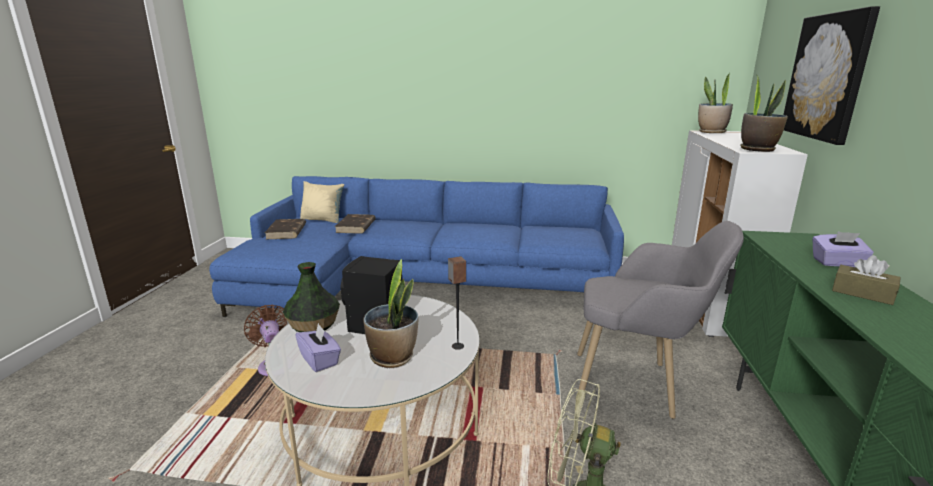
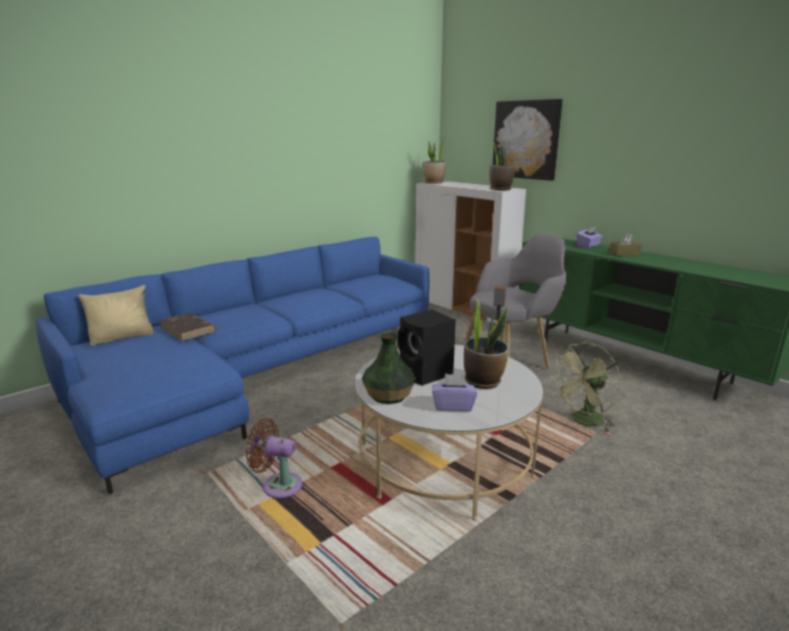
camera: 50 degrees left, 0 degrees up
brown book [265,219,306,240] -> none

